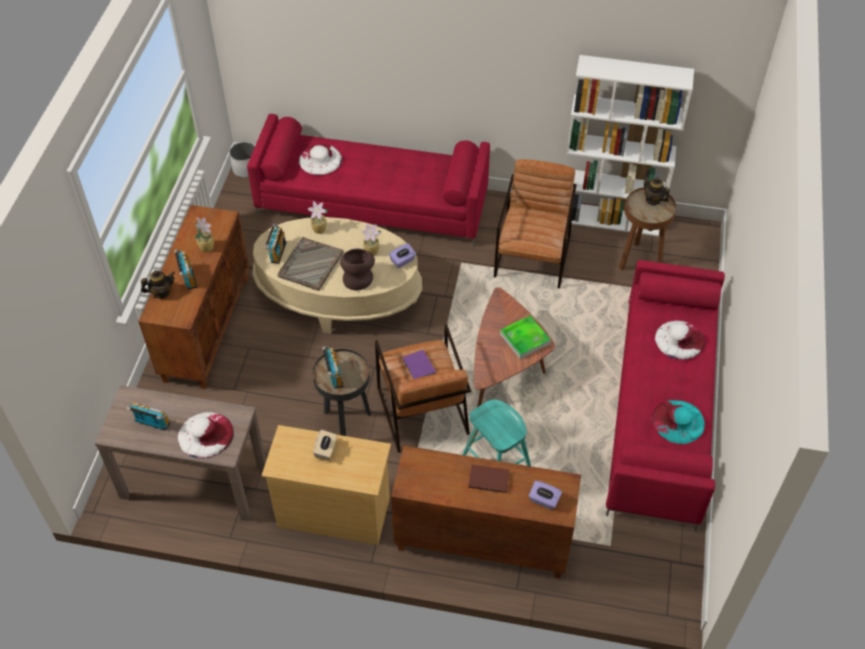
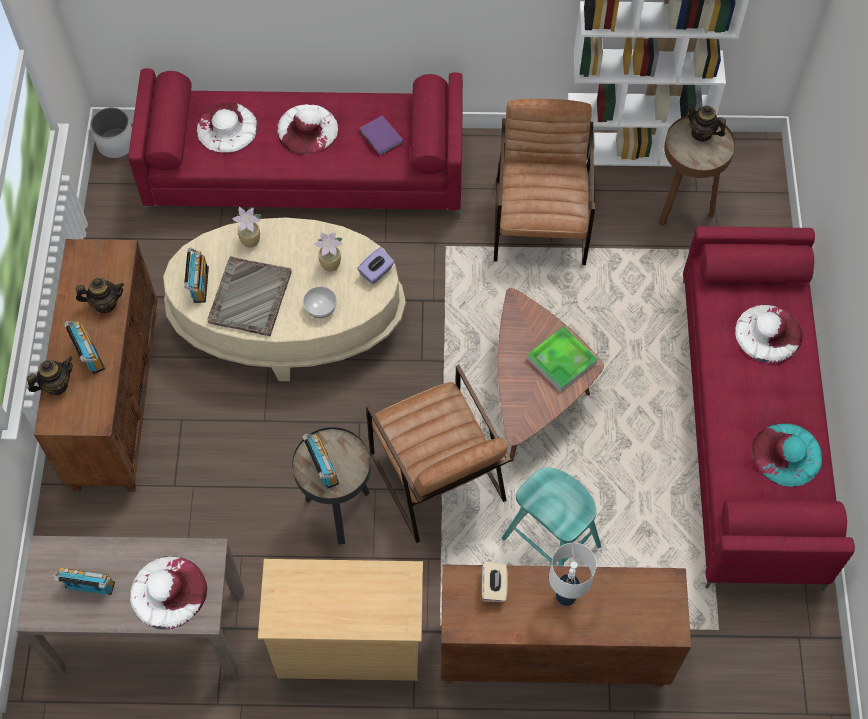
camera: 10 degrees left, 10 degrees up
potted plant [195,217,214,252] -> teapot [76,277,124,313]
beige tissue box [313,430,337,460] -> beige tissue box moved to [482,562,508,602]
brown vase [340,248,375,290] -> bowl [303,286,337,318]
purple book [402,350,436,379] -> purple book moved to [359,115,403,155]
brown book [468,465,509,493] -> white table lamp [549,543,597,606]
purple tissue box [529,481,562,510] -> none
none -> white hat [277,104,338,155]

